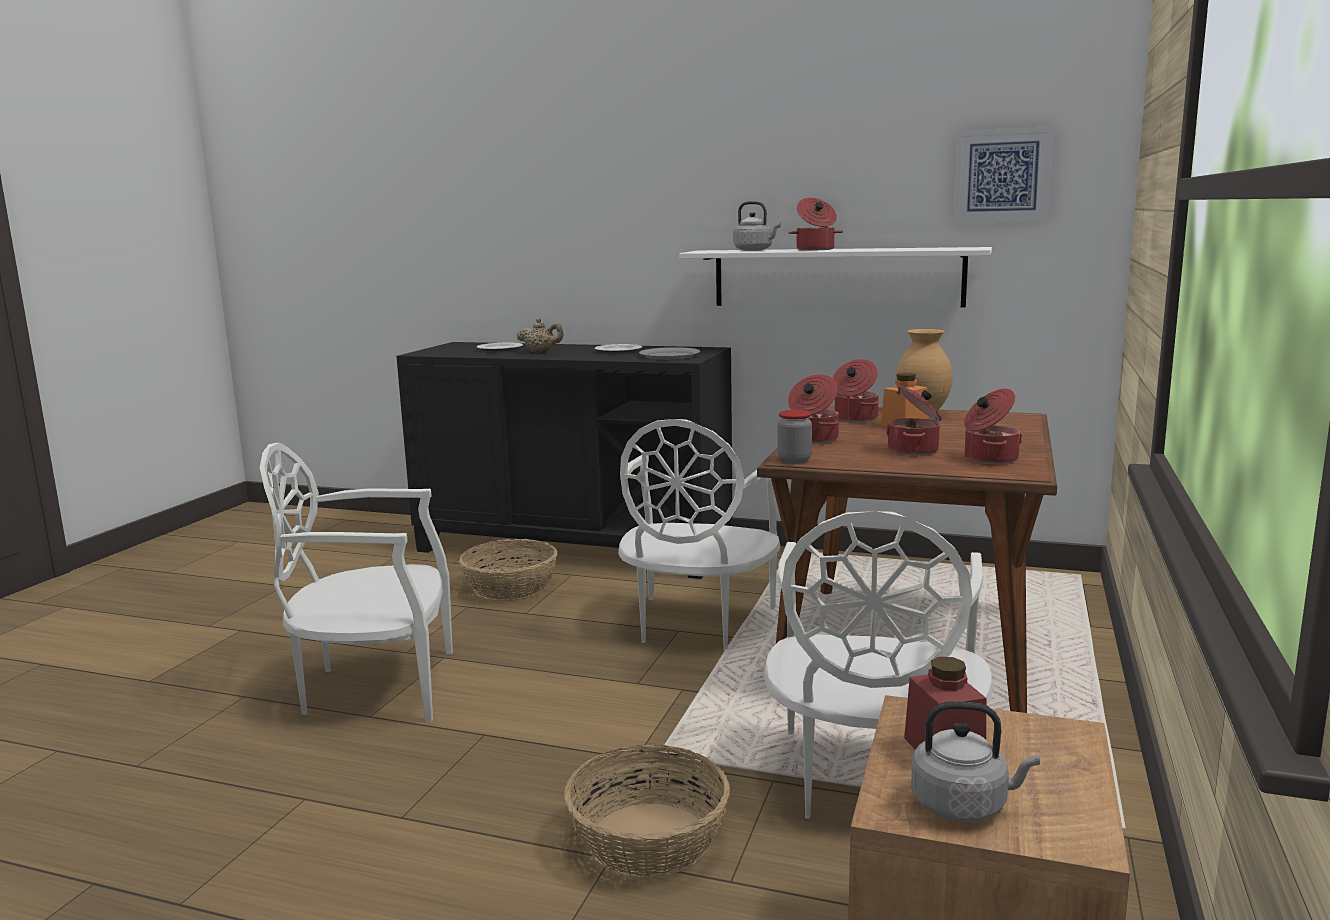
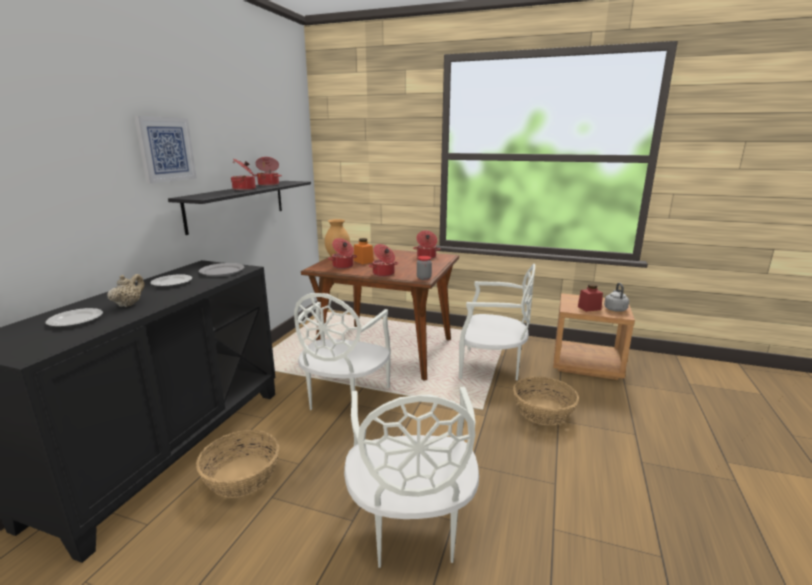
camera: 90 degrees left, 5 degrees up
white chair [618,419,781,651] -> white chair turned 90 degrees clockwise [294,293,391,410]
white shelf [679,247,992,307] -> black shelf [168,181,311,235]
grey kettle [734,201,781,251] -> none
cooking pot [886,385,942,456] -> cooking pot moved to [254,157,282,186]
picture [953,126,1054,224] -> picture moved to [134,116,197,184]

